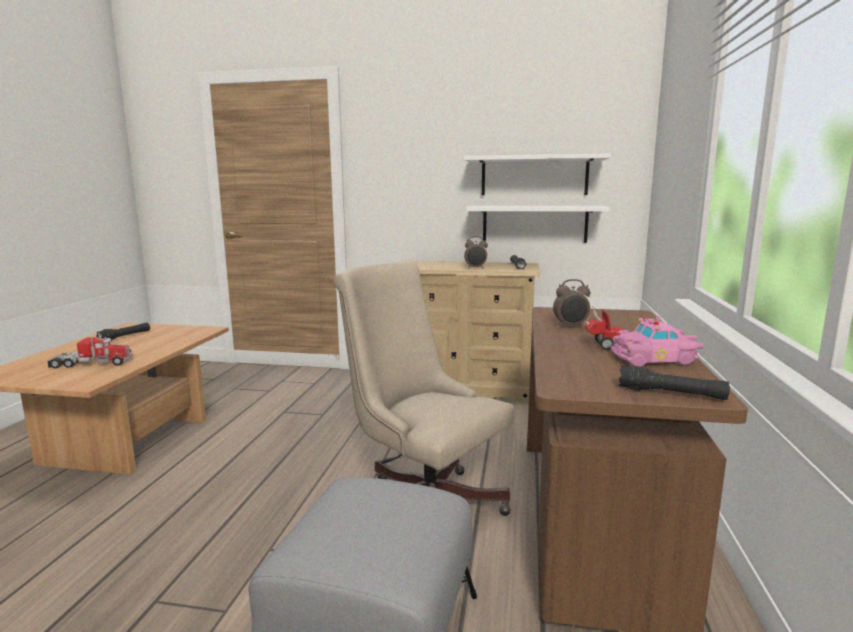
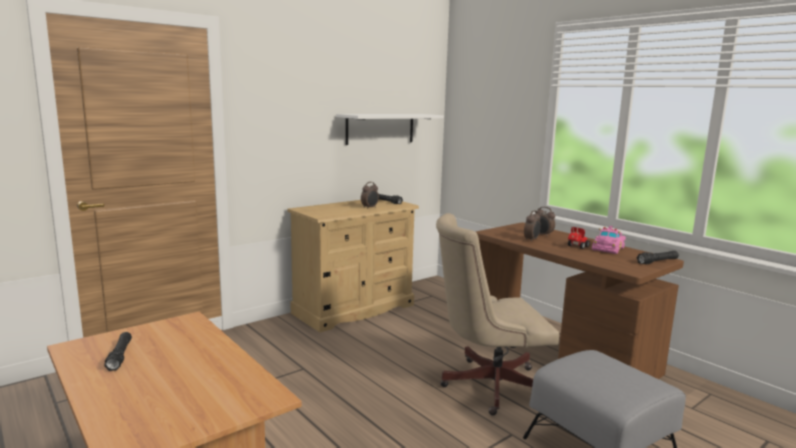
camera: 50 degrees left, 0 degrees up
toy truck [47,332,133,368] -> none
white shelf [466,206,610,243] -> none
none -> alarm clock [537,207,555,237]

